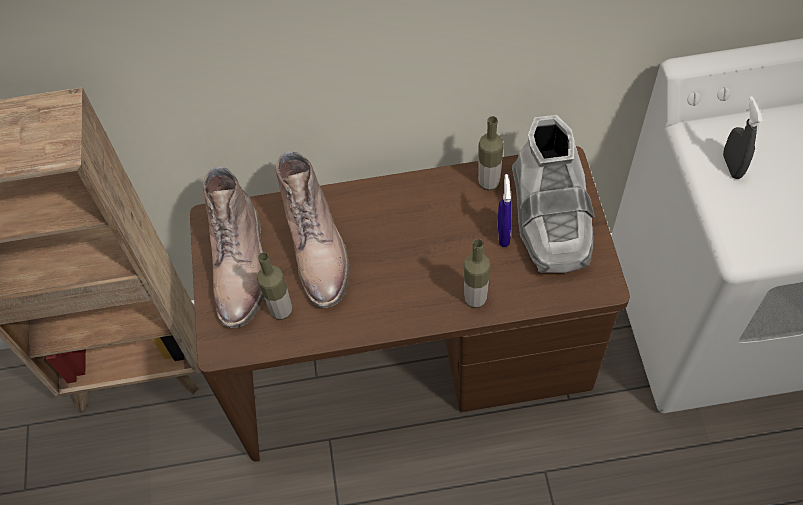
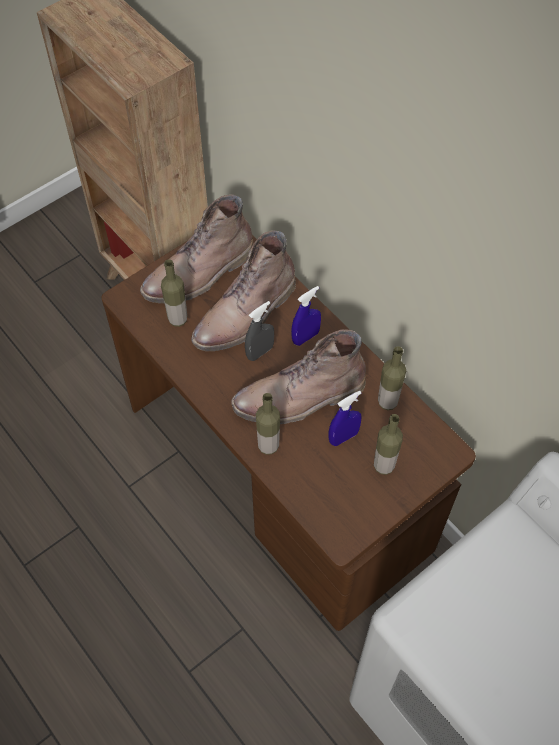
camera: 55 degrees right, 0 degrees up
grey boot [512,115,595,273] -> bottle [374,414,403,475]
grey spray bottle [723,96,763,179] -> grey spray bottle moved to [245,301,274,361]
none -> brown boot [231,329,366,425]
none -> blue spray bottle [291,286,321,346]

